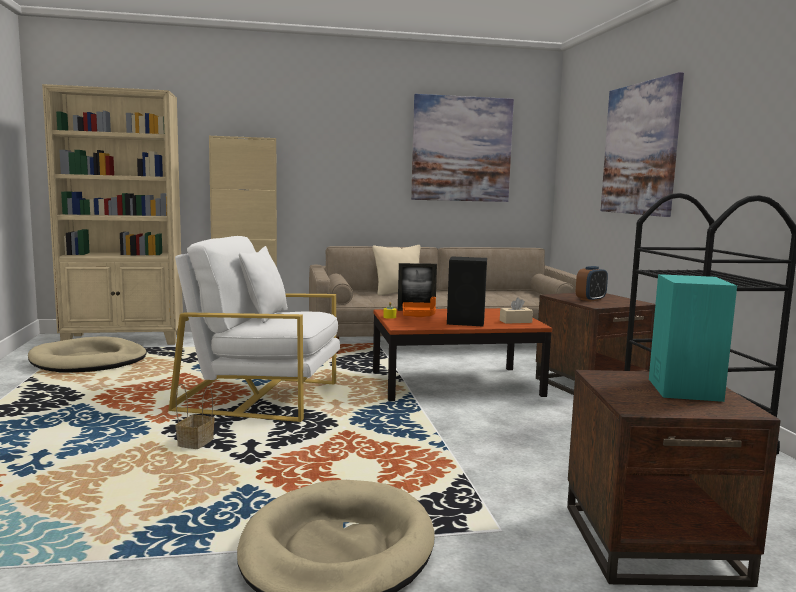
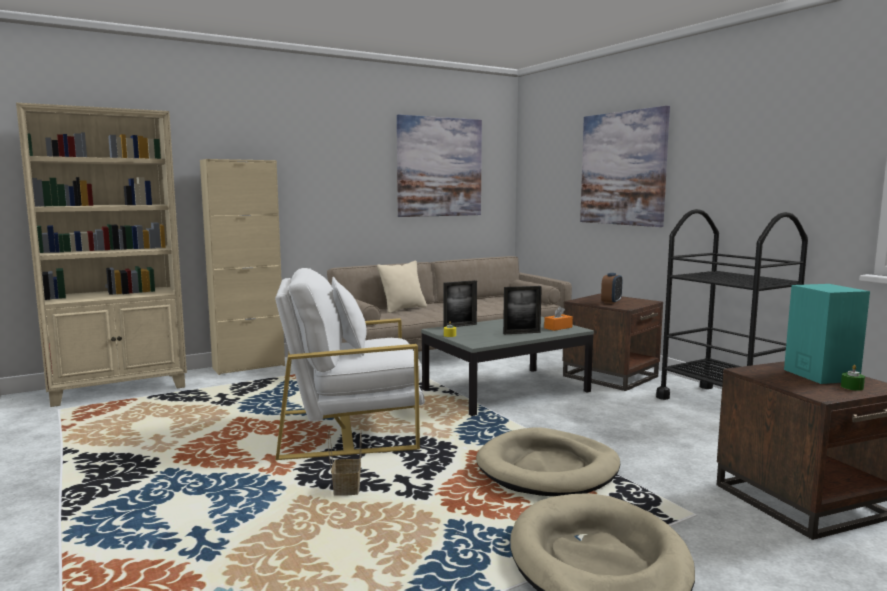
camera: 20 degrees left, 0 degrees up
beige dog bed [28,336,147,372] -> beige dog bed moved to [476,427,620,496]
brown coffee table [373,308,552,401] -> grey coffee table [421,317,594,416]
orange tray [403,297,436,317] -> none
black speaker [447,256,487,327] -> picture frame [503,286,542,334]
beige tissue box [500,297,533,324] -> orange tissue box [544,306,573,331]
none -> green candle [841,365,865,391]

